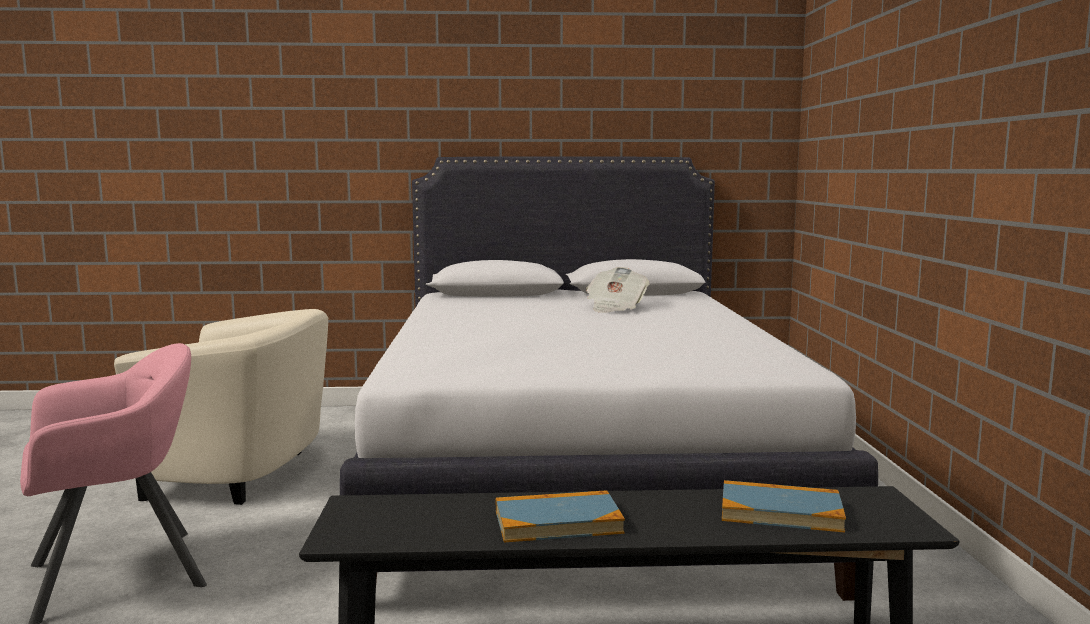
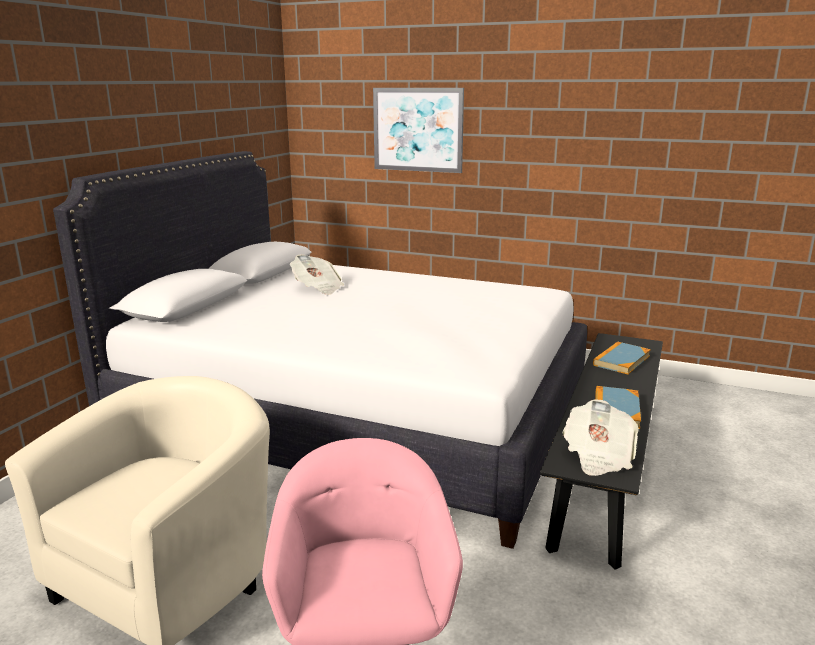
camera: 65 degrees left, 10 degrees up
none -> picture [373,88,464,173]
none -> newspaper [562,399,639,476]

